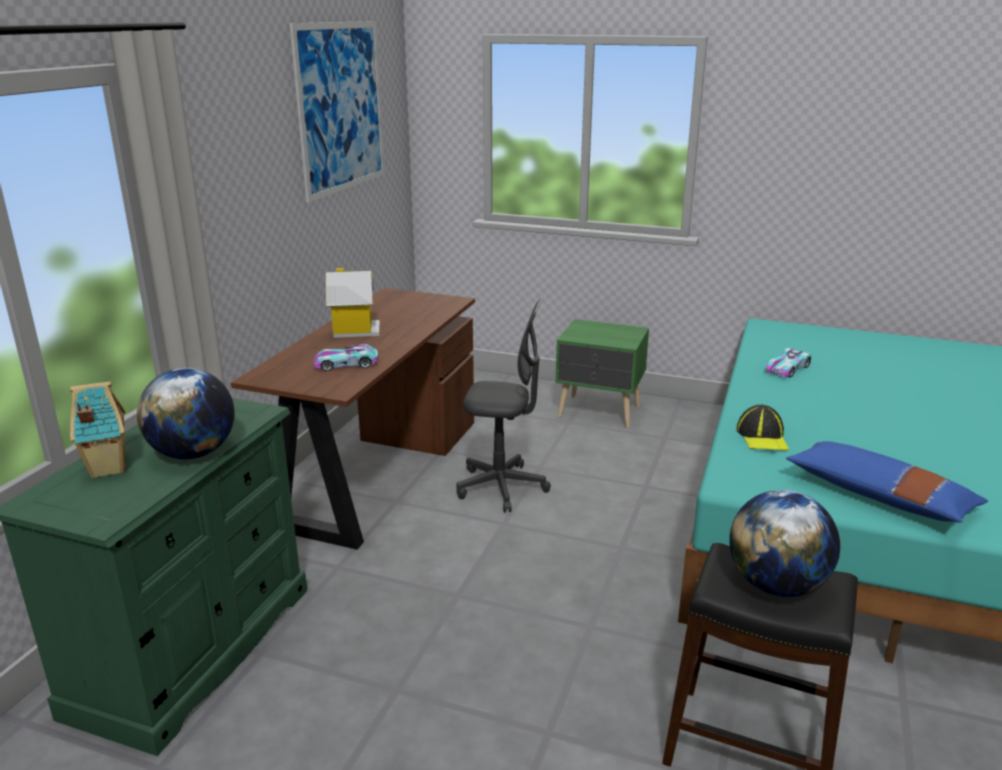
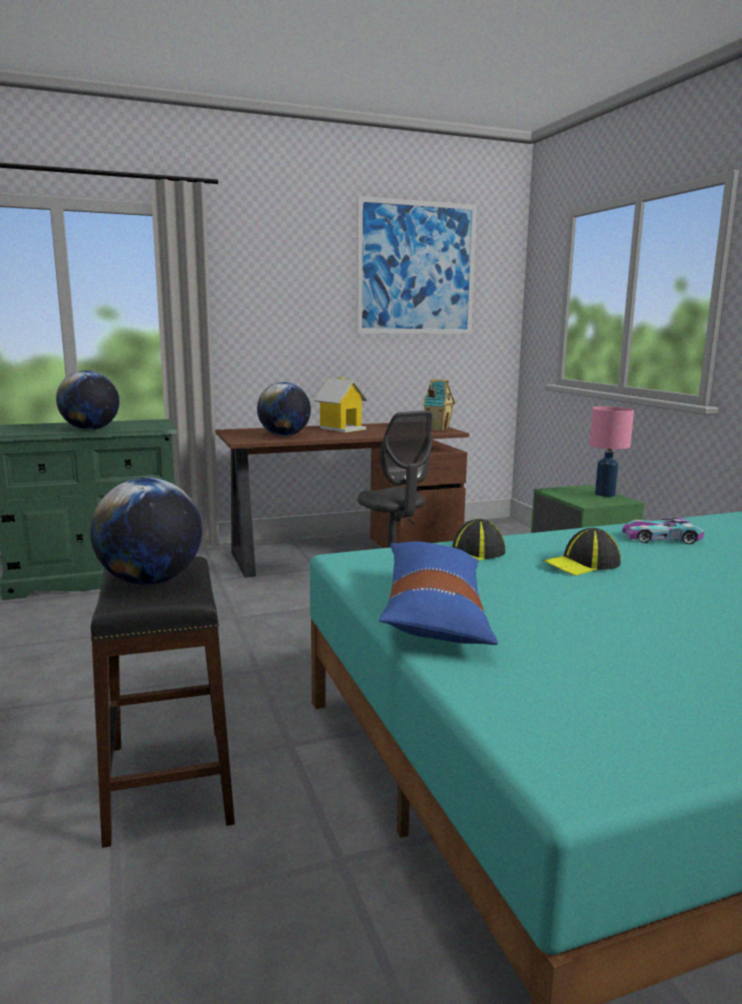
camera: 50 degrees right, 10 degrees down
toy house [70,381,126,478] -> toy house moved to [422,379,455,431]
toy car [313,344,378,371] -> globe [257,382,311,436]
none -> cap [543,528,621,576]
none -> pink table lamp [589,406,634,497]

